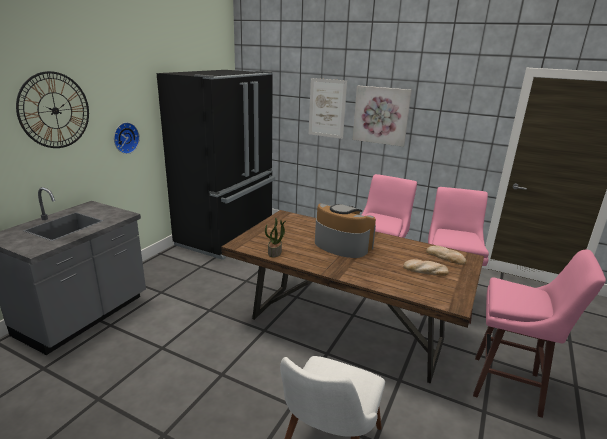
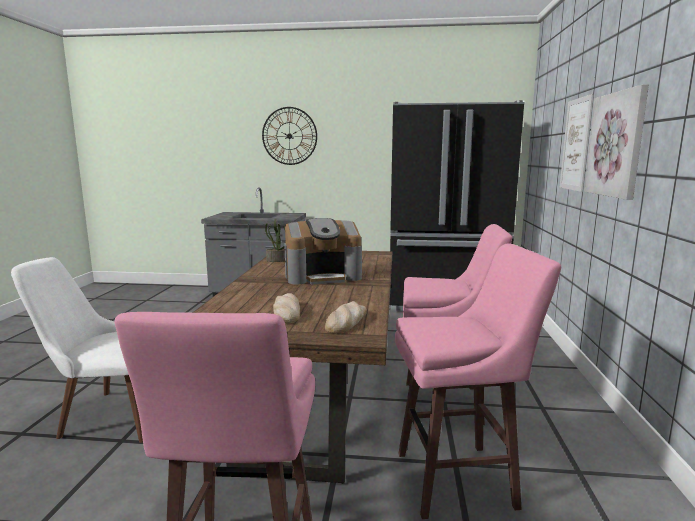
camera: 70 degrees right, 10 degrees down
wall clock [114,122,140,154] -> none
coffee machine [315,203,376,258] -> coffee machine turned 60 degrees clockwise [284,218,362,285]

